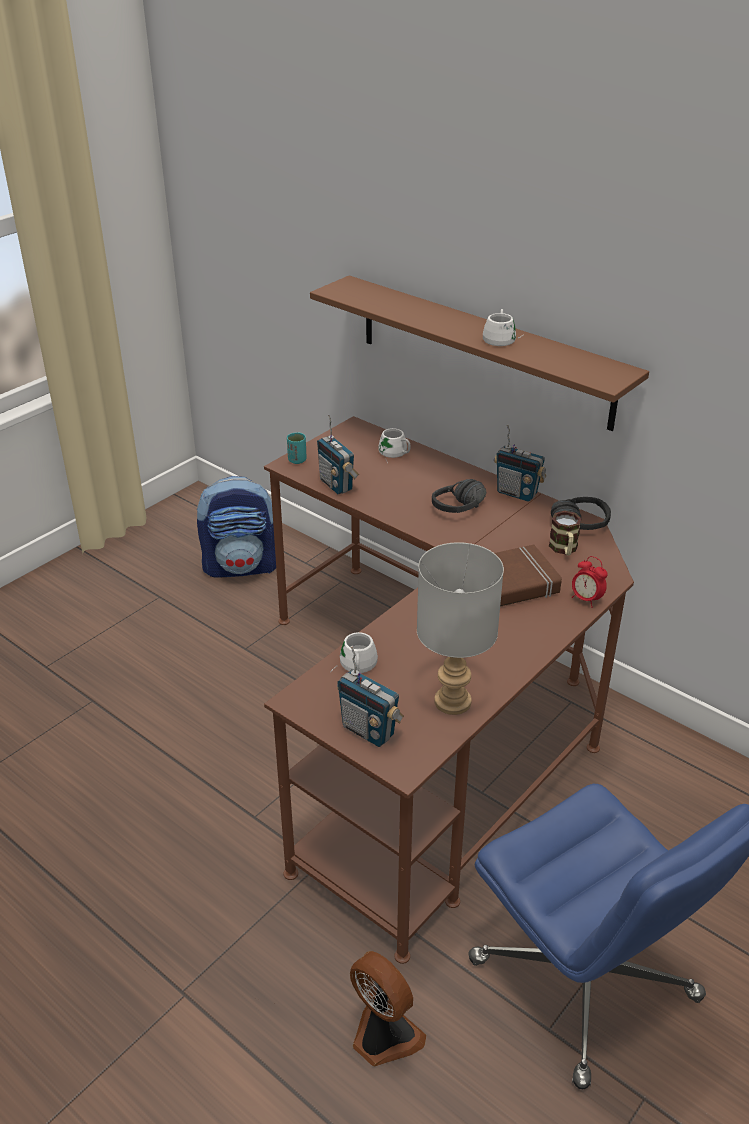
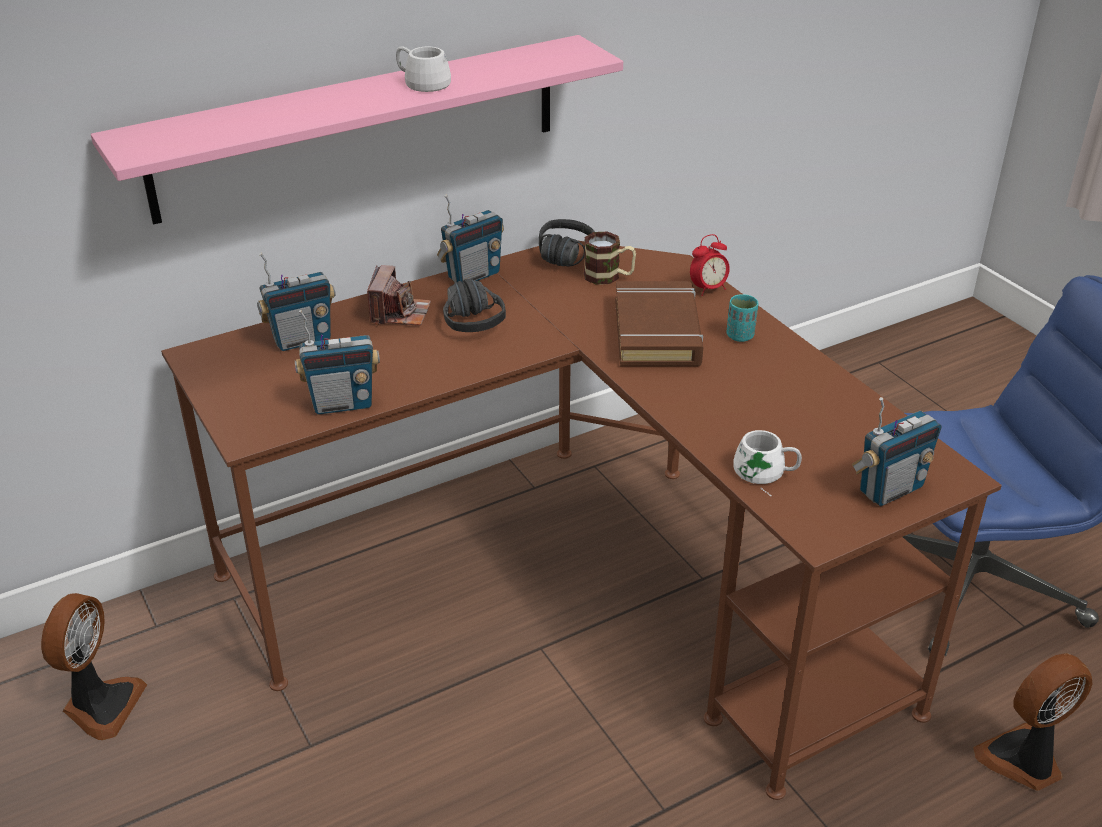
camera: 70 degrees left, 0 degrees up
backpack [197,476,276,578] -> fan [41,593,147,740]
turquoise cup [287,432,306,464] -> turquoise cup moved to [727,294,758,342]
brown shelf [310,276,649,431] -> pink shelf [91,35,623,224]
white mug [378,428,411,463] -> radio [257,253,336,351]
grey table lamp [417,542,504,715] -> none
none -> camera [367,265,431,326]

